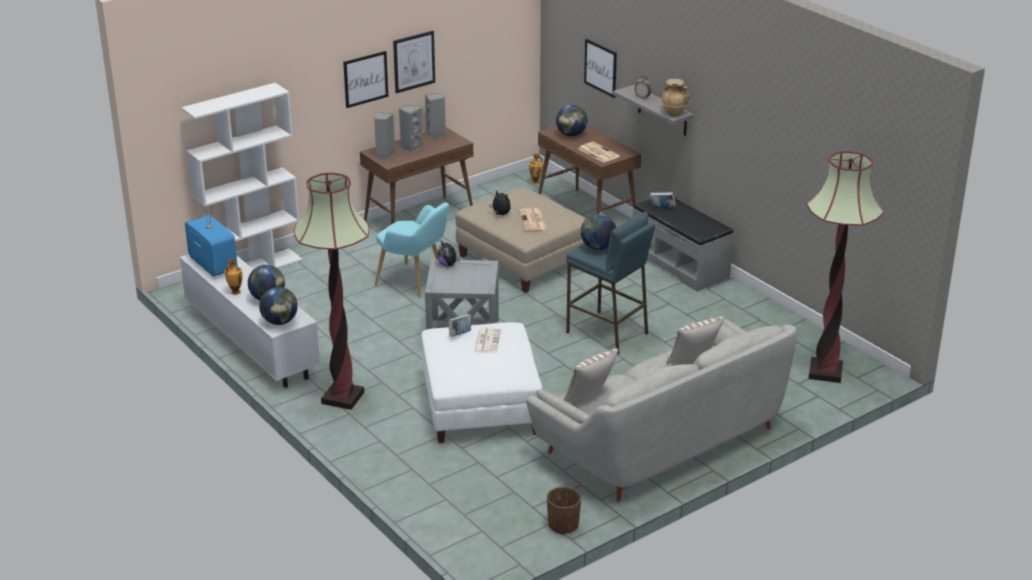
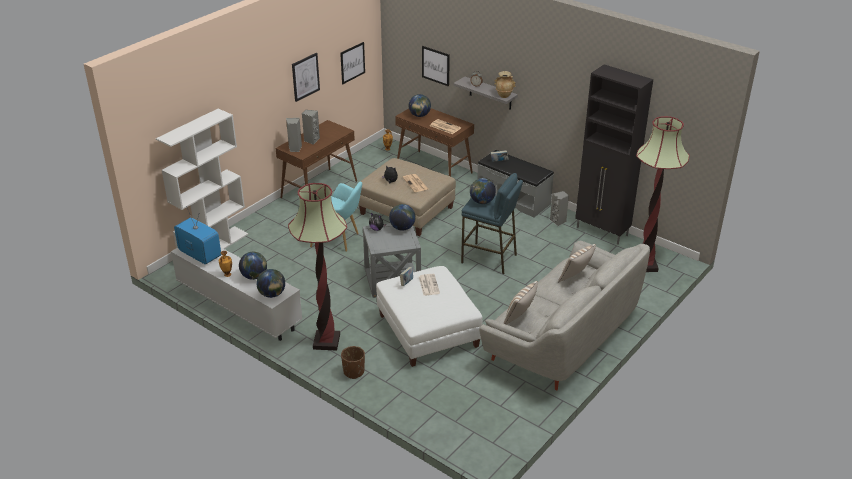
camera: 15 degrees left, 5 degrees up
picture [343,51,388,108] -> picture moved to [340,42,365,84]
grey speaker [425,93,446,140] -> grey speaker moved to [550,191,569,226]
brown planter [547,487,581,535] -> brown planter moved to [341,346,365,379]
none -> globe [389,204,416,231]
none -> black cabinet [575,64,653,245]

